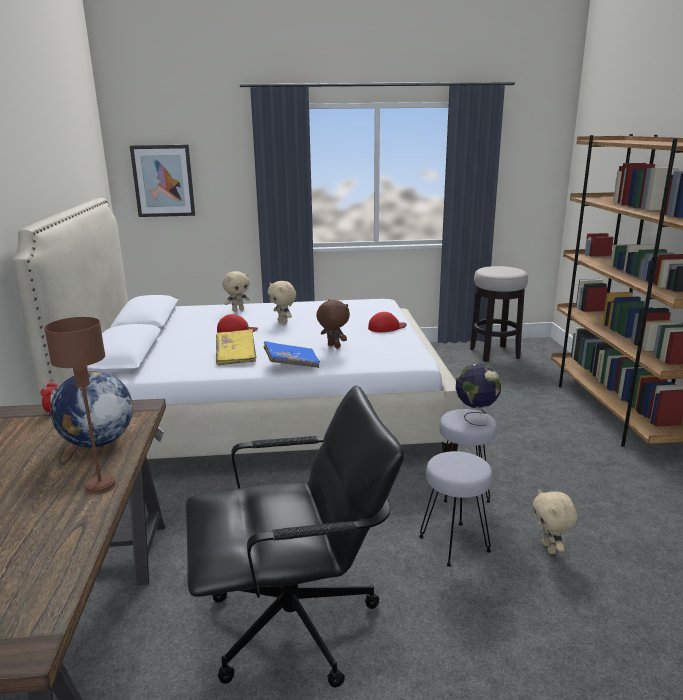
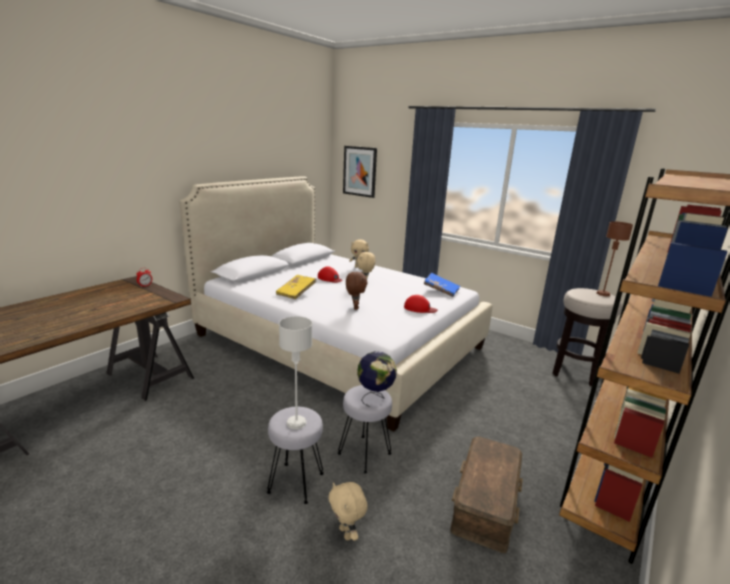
camera: 40 degrees right, 0 degrees up
brown table lamp [44,317,117,494] -> brown table lamp moved to [596,221,633,296]
globe [50,371,133,448] -> none
black office chair [186,386,405,688] -> none
blue book [264,341,320,368] -> blue book moved to [424,273,460,297]
beige plush toy [533,489,577,554] -> beige plush toy turned 60 degrees counterclockwise [328,482,368,541]
none -> grey table lamp [279,316,312,429]
none -> brown storage box [451,436,523,553]

